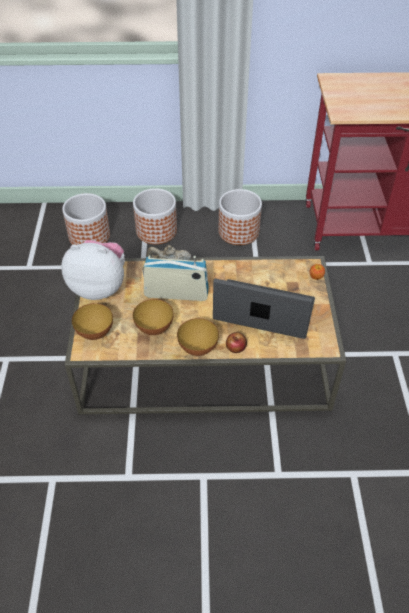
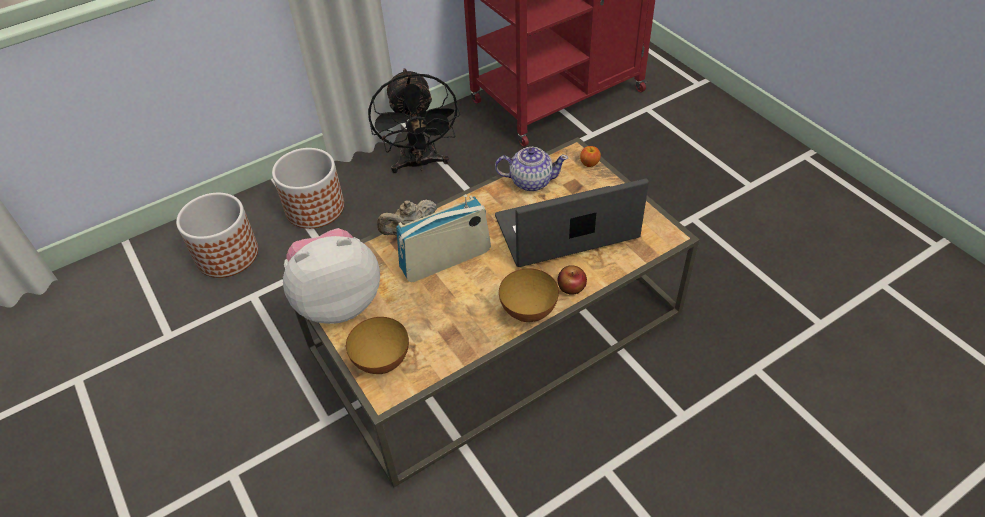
camera: 30 degrees left, 0 degrees up
bowl [133,299,173,335] -> none
planter [218,189,262,245] -> black fan [368,68,460,173]
none -> teapot [495,147,568,191]

